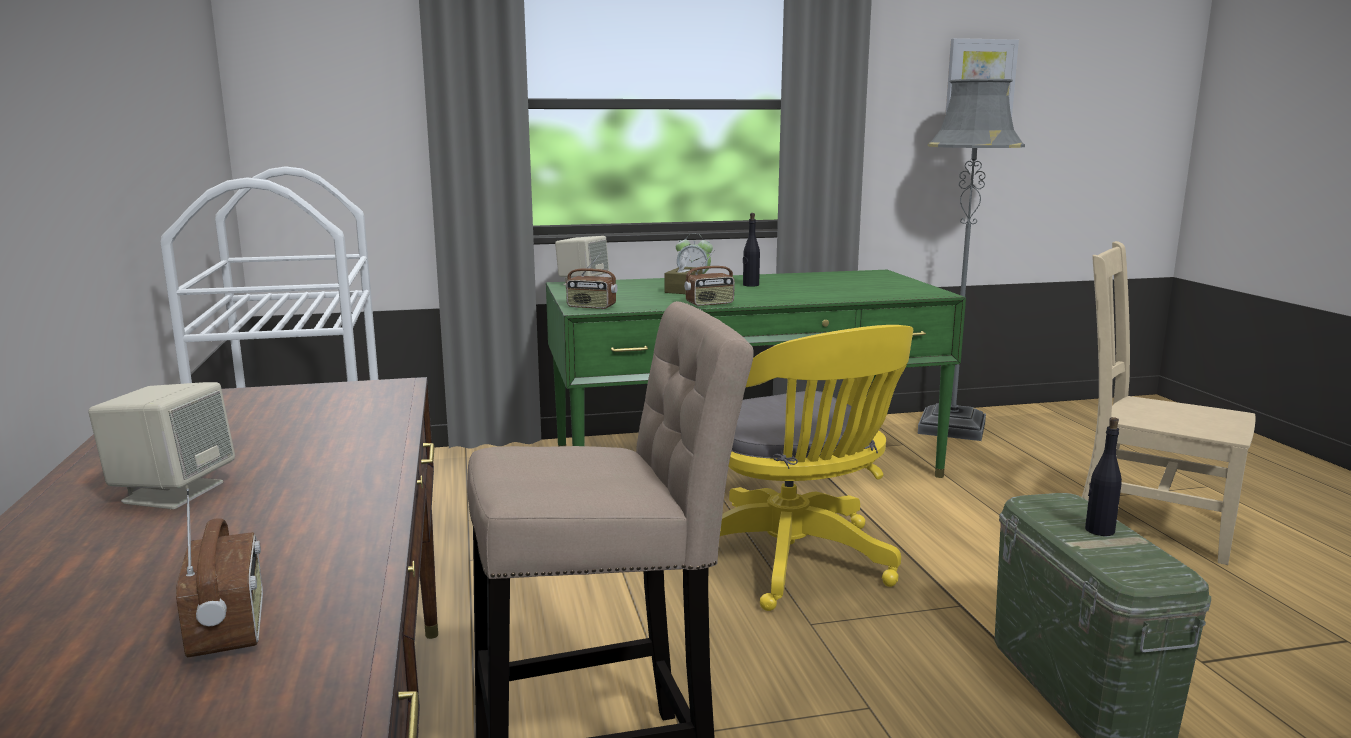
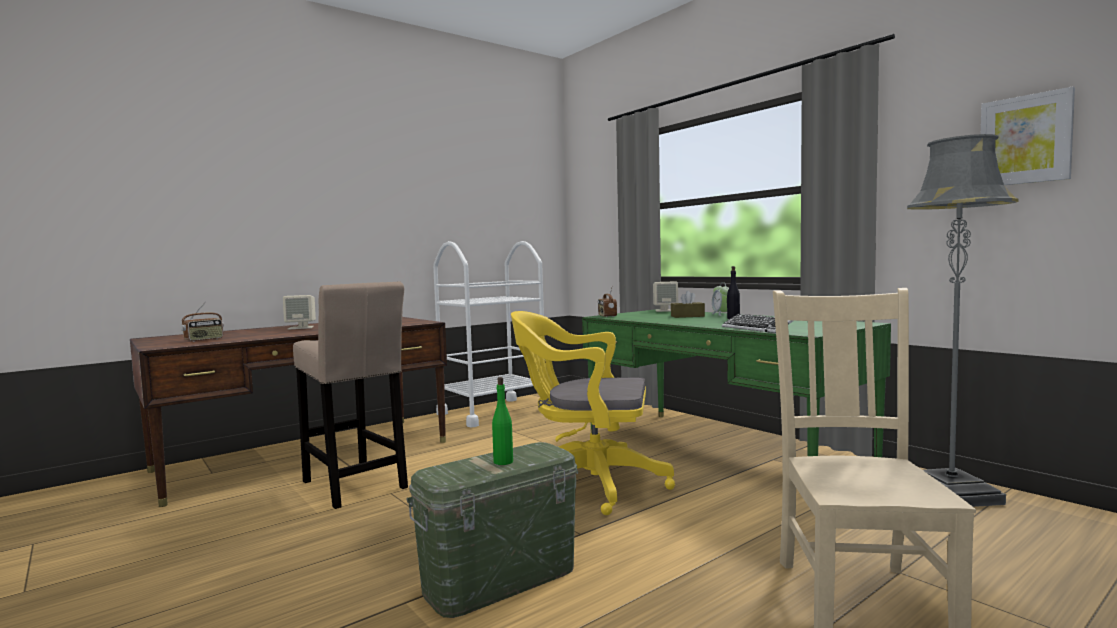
camera: 65 degrees right, 10 degrees down
radio [684,250,735,306] -> none
yellow office chair [720,325,913,611] -> yellow office chair turned 60 degrees clockwise [511,311,675,515]
black bottle [1085,417,1122,536] -> green bottle [492,377,513,465]
none -> keyboard [722,314,793,333]

